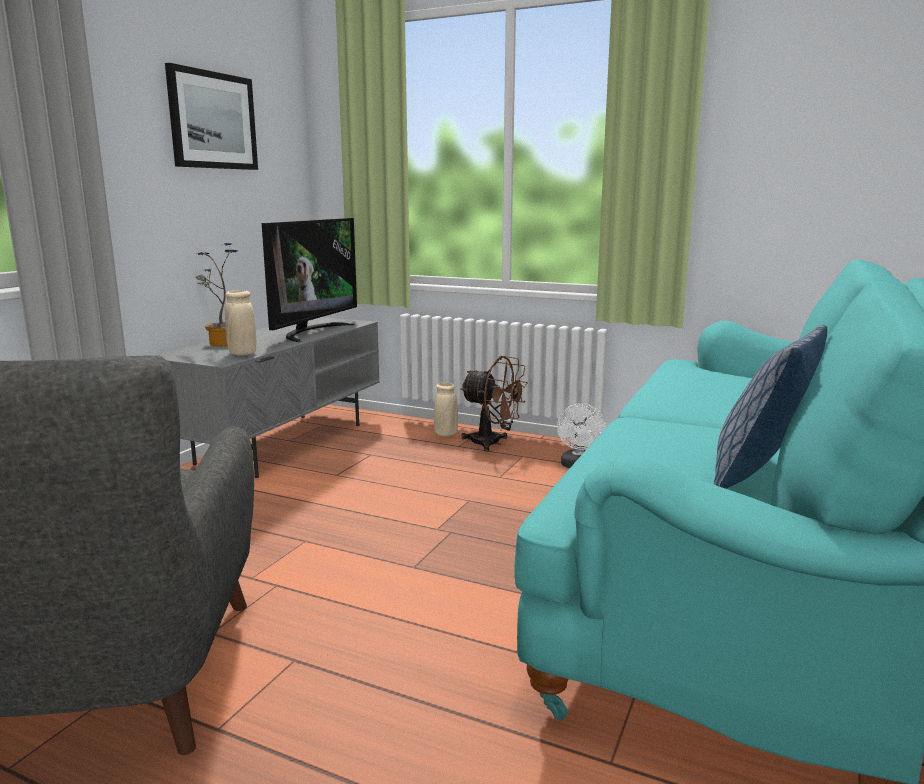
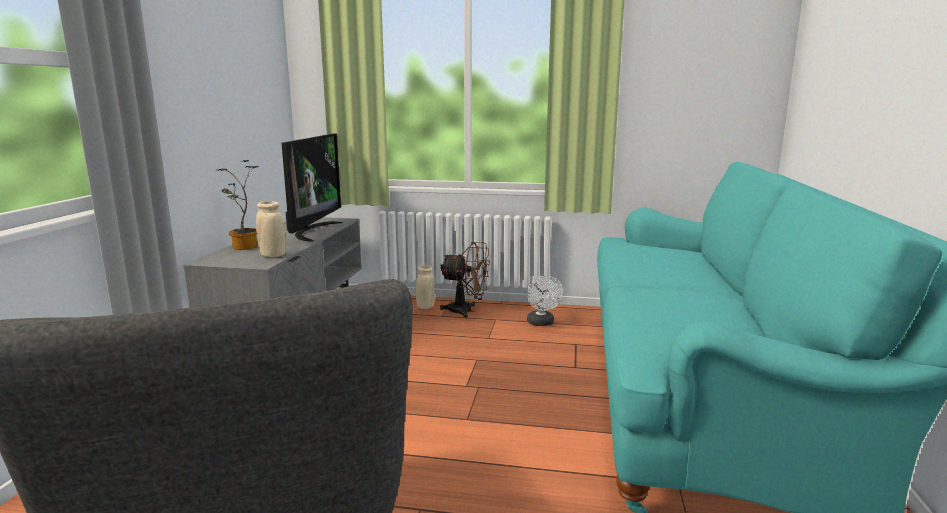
camera: 15 degrees left, 0 degrees up
picture [165,63,258,170] -> none
pillow [714,325,827,489] -> none

